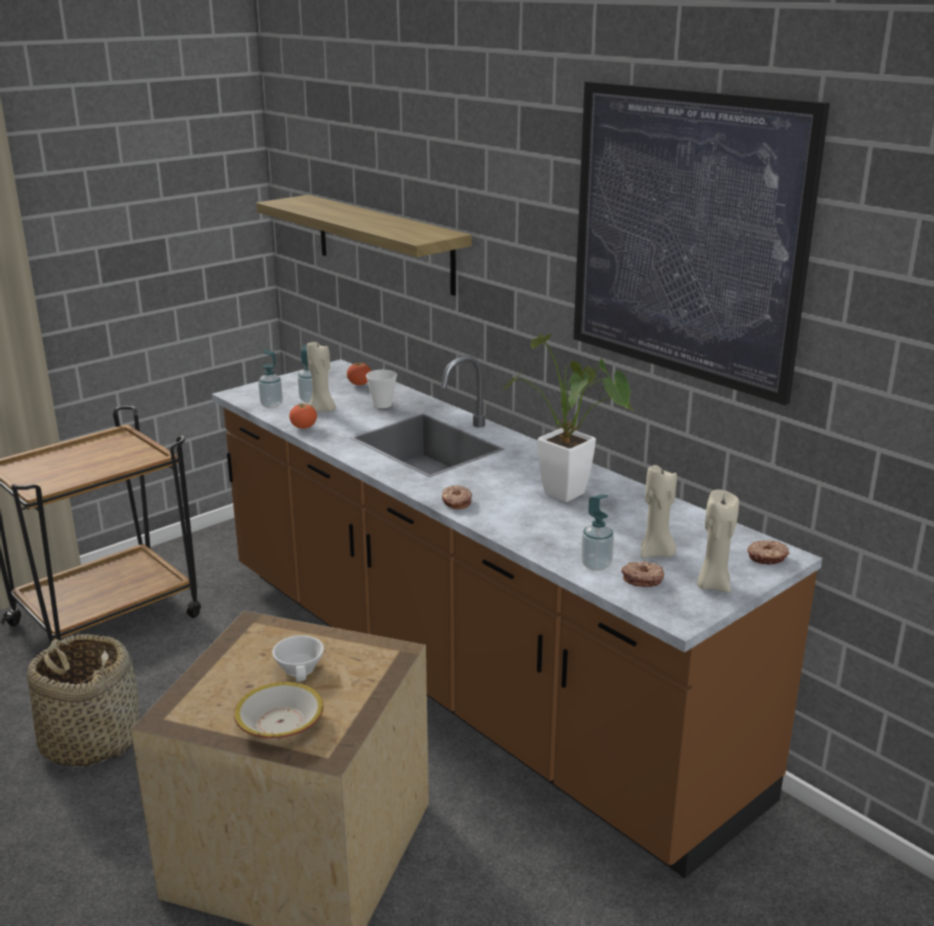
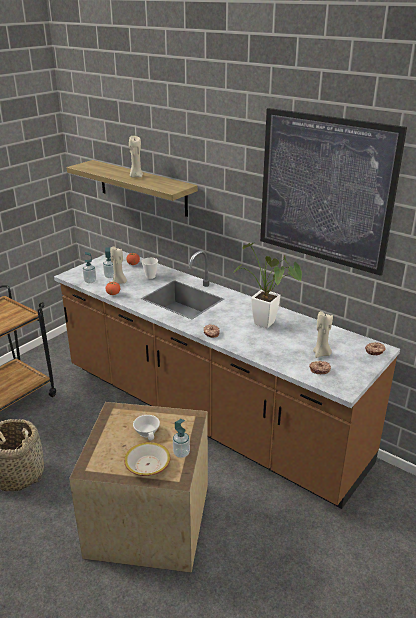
camera: 10 degrees left, 5 degrees up
soap dispenser [581,494,614,571] -> soap dispenser moved to [173,419,190,458]
beige candle [697,490,739,593] -> beige candle moved to [129,136,143,177]

